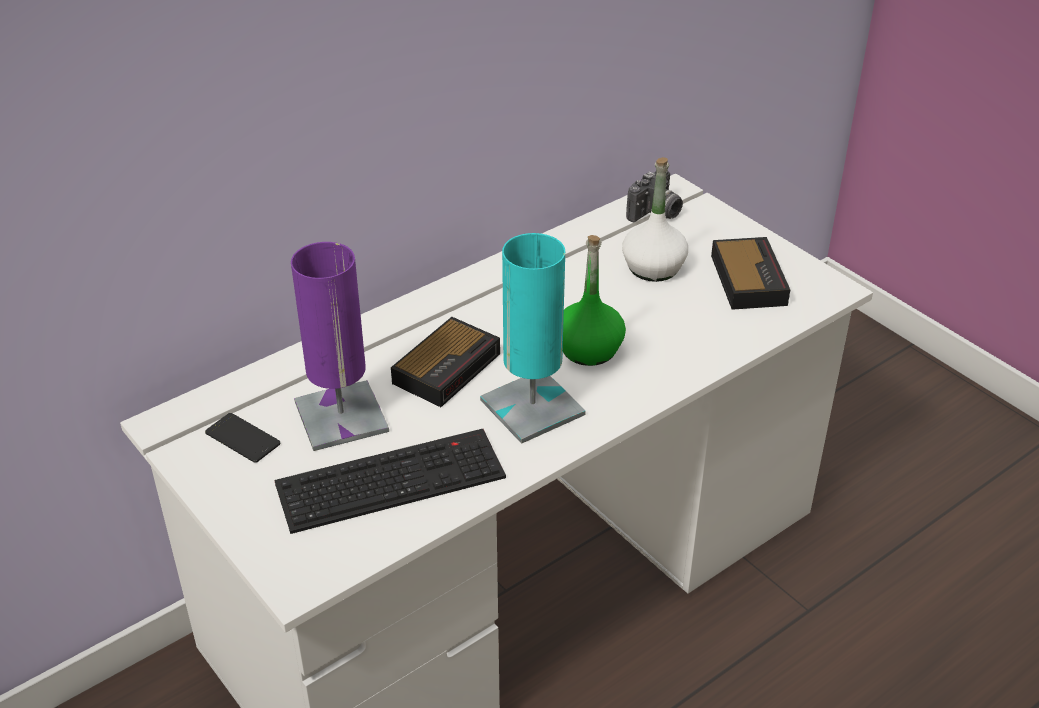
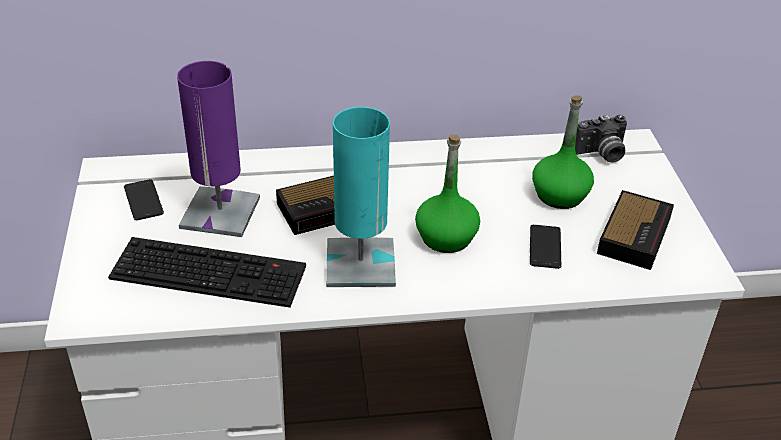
camera: 30 degrees right, 0 degrees up
white bottle [622,157,688,282] -> green bottle [532,96,594,209]
none -> phone [530,225,561,269]

